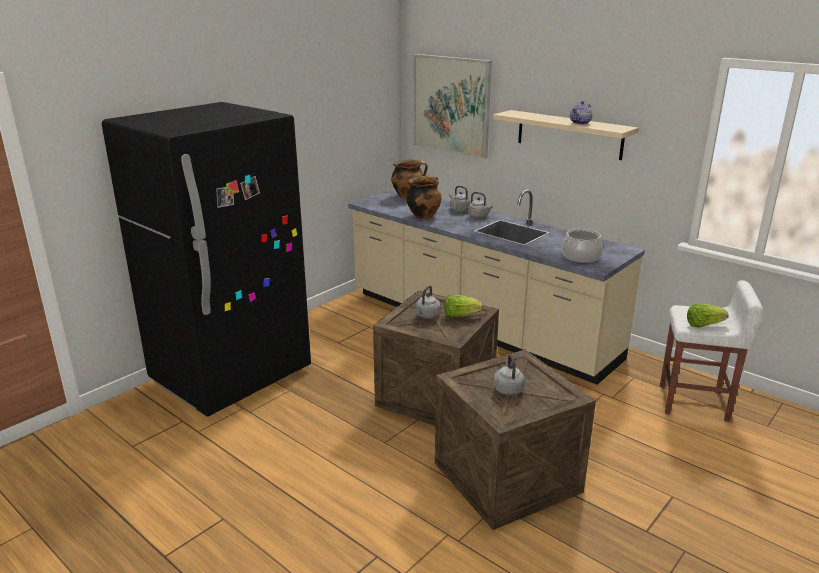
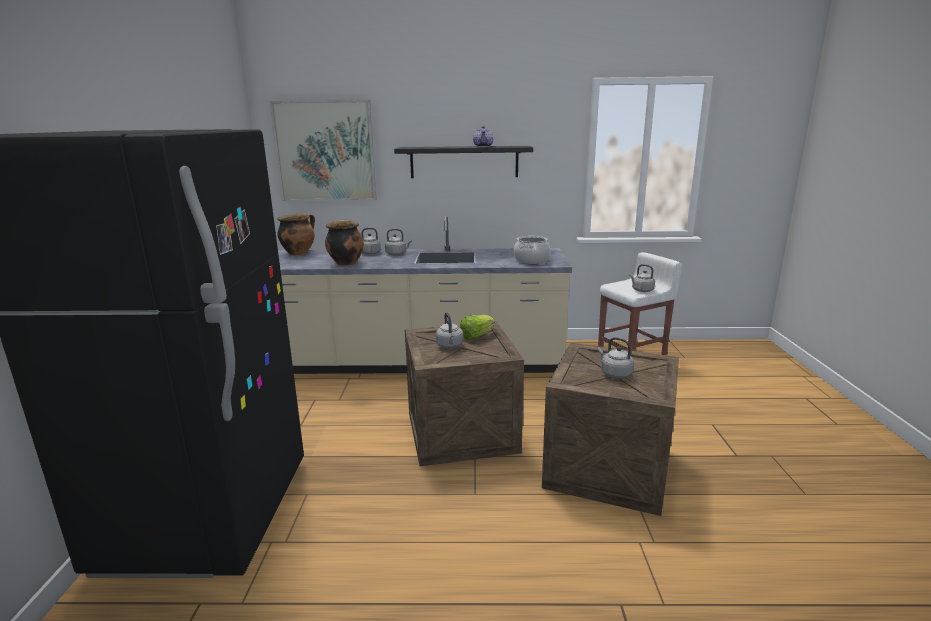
camera: 40 degrees left, 5 degrees down
beige shelf [493,110,639,160] -> black shelf [394,146,533,178]
lettuce [687,303,729,327] -> grey kettle [629,264,655,292]

